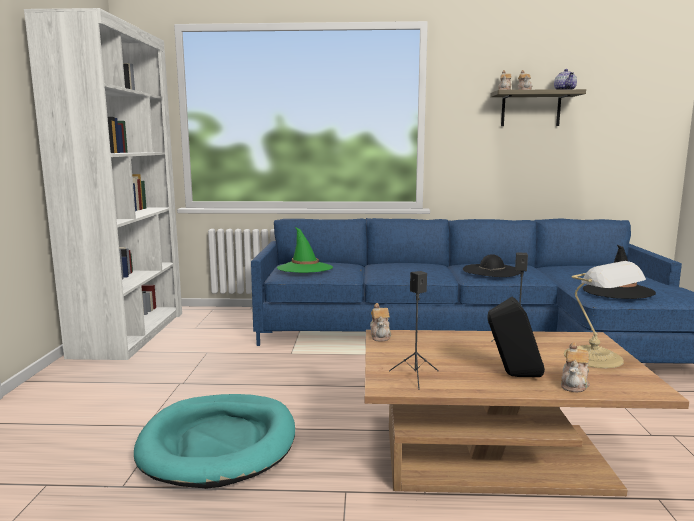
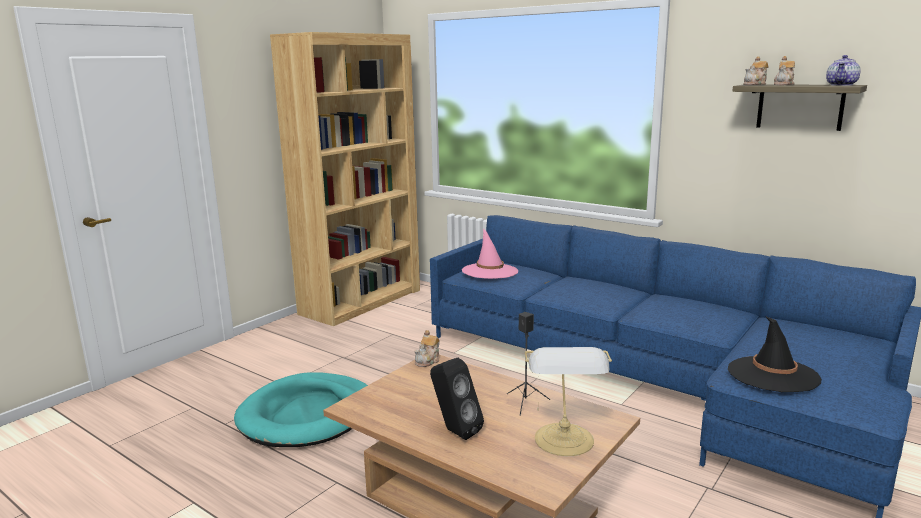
camera: 35 degrees right, 5 degrees up
white bookcase [24,8,182,360] -> brown bookcase [270,32,420,326]
green hat [277,227,333,273] -> pink hat [462,229,518,279]
black speaker [389,271,439,390] -> none
black hat [463,254,521,277] -> none
teapot [561,342,590,392] -> none

